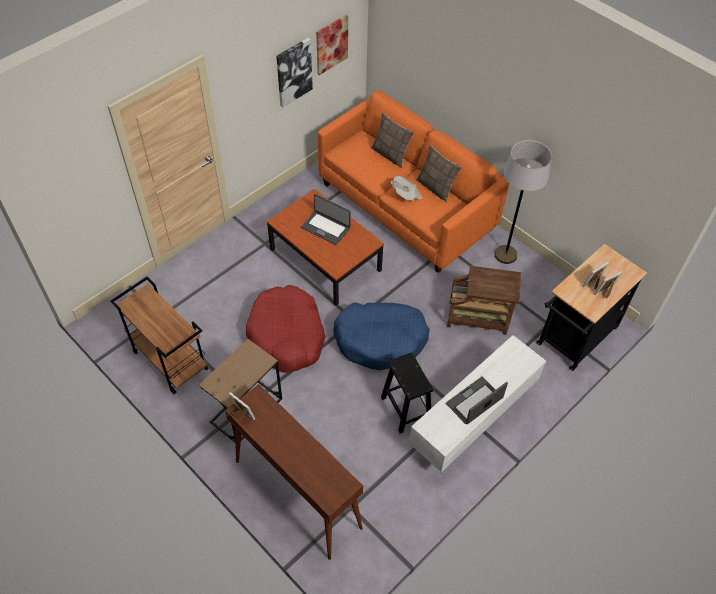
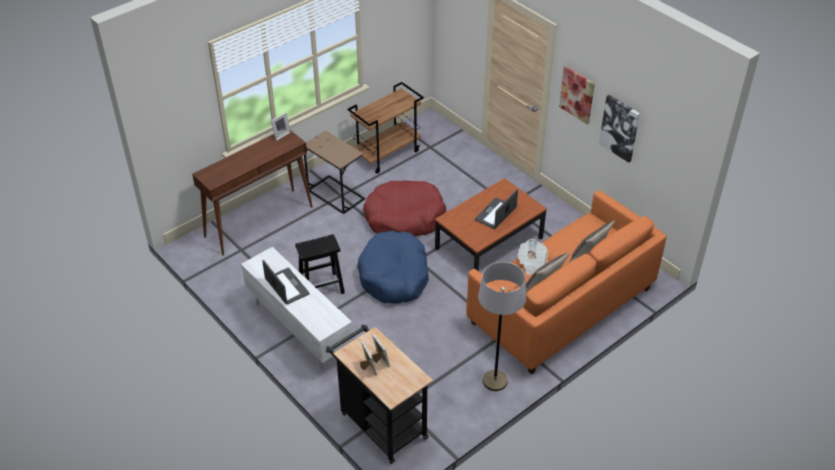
camera: 95 degrees right, 10 degrees down
picture [316,15,348,75] -> picture moved to [559,66,595,124]
brown side table [447,266,521,335] -> none

